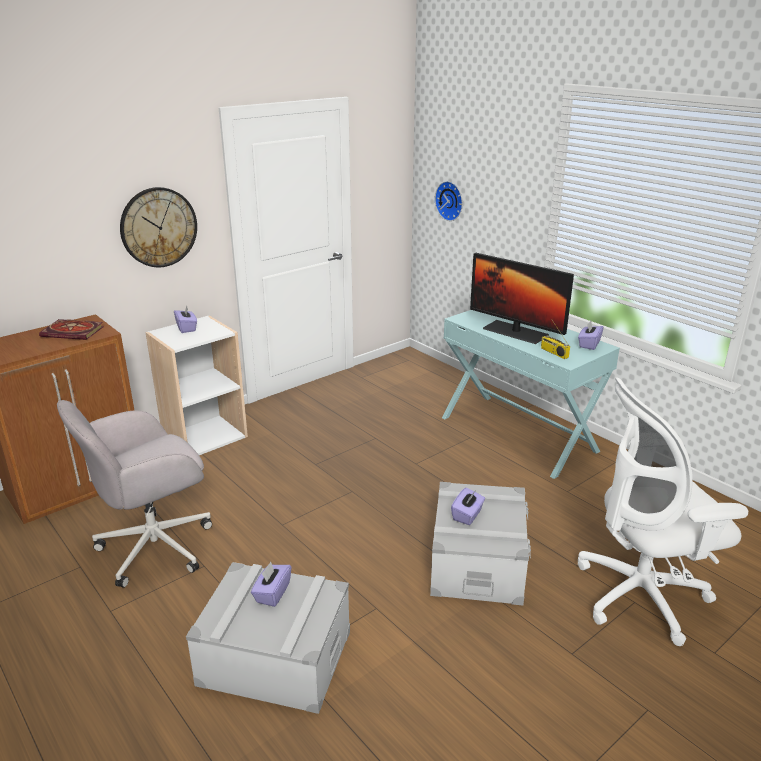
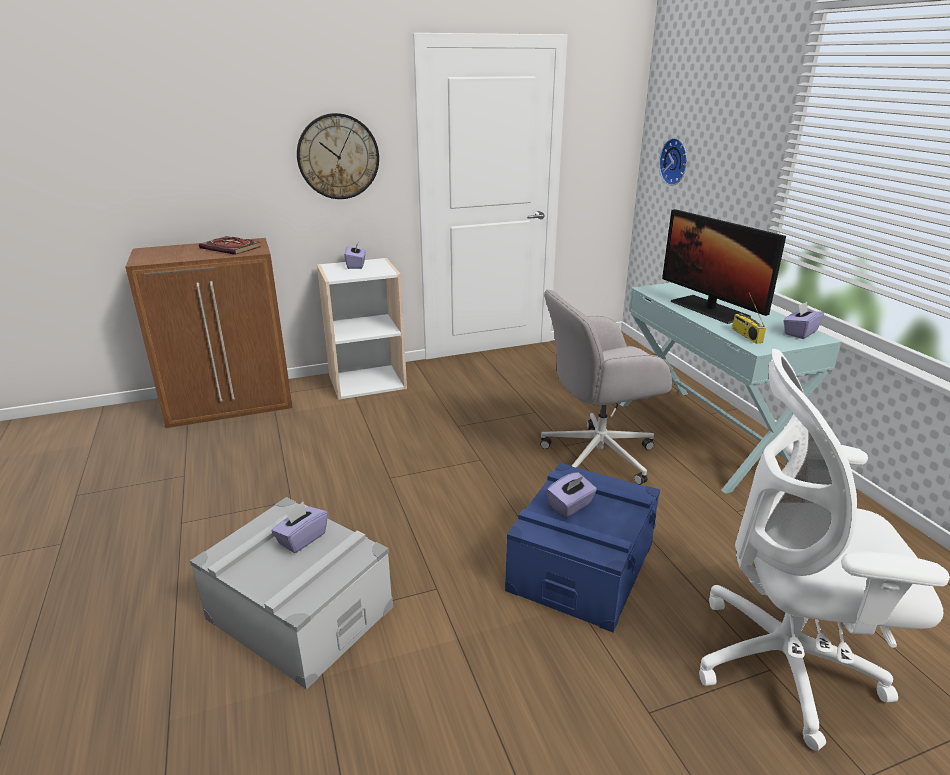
camera: 20 degrees right, 0 degrees up
grey office chair [57,400,212,588] -> grey office chair moved to [540,289,672,485]
grey storage box [430,482,531,606] -> blue storage box [505,463,660,633]

